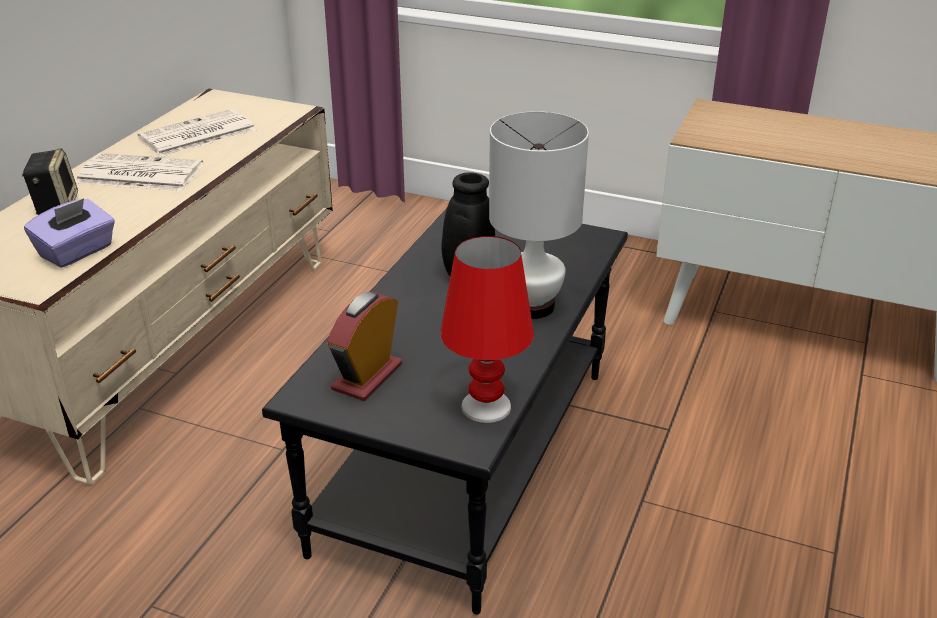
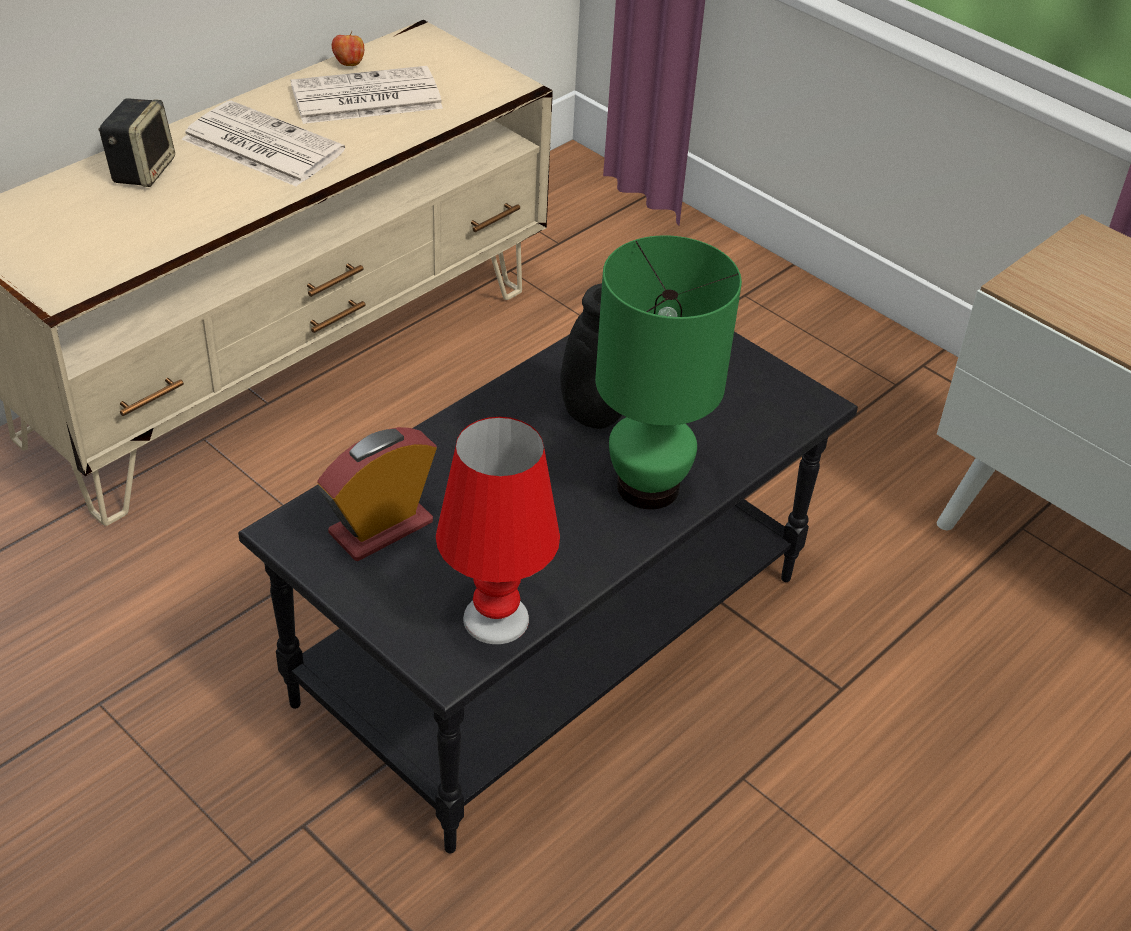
camera: 20 degrees right, 10 degrees up
purple tissue box [24,198,115,268] -> none
white table lamp [489,111,589,319] -> green table lamp [595,235,742,510]
none -> apple [332,31,364,66]

